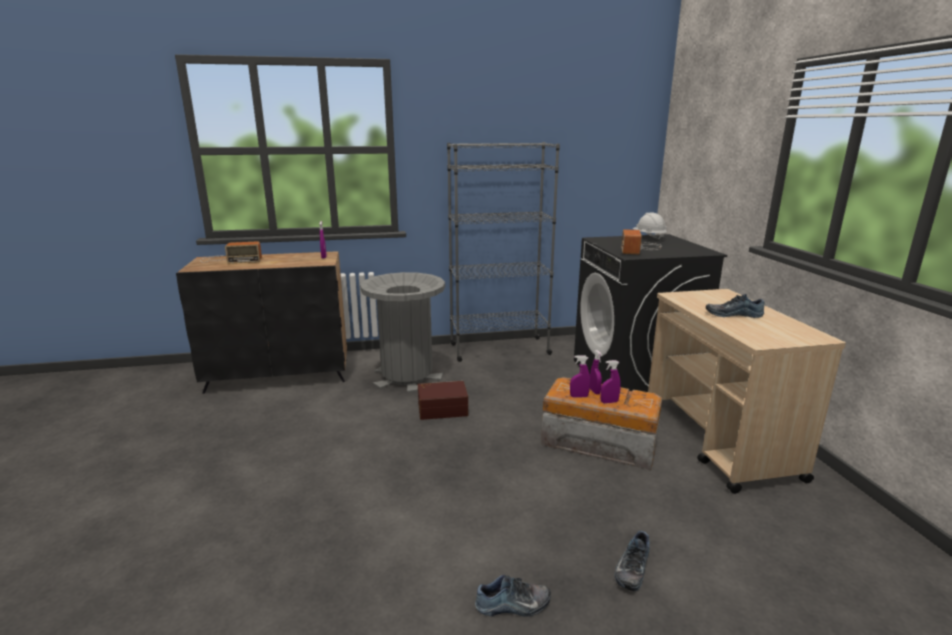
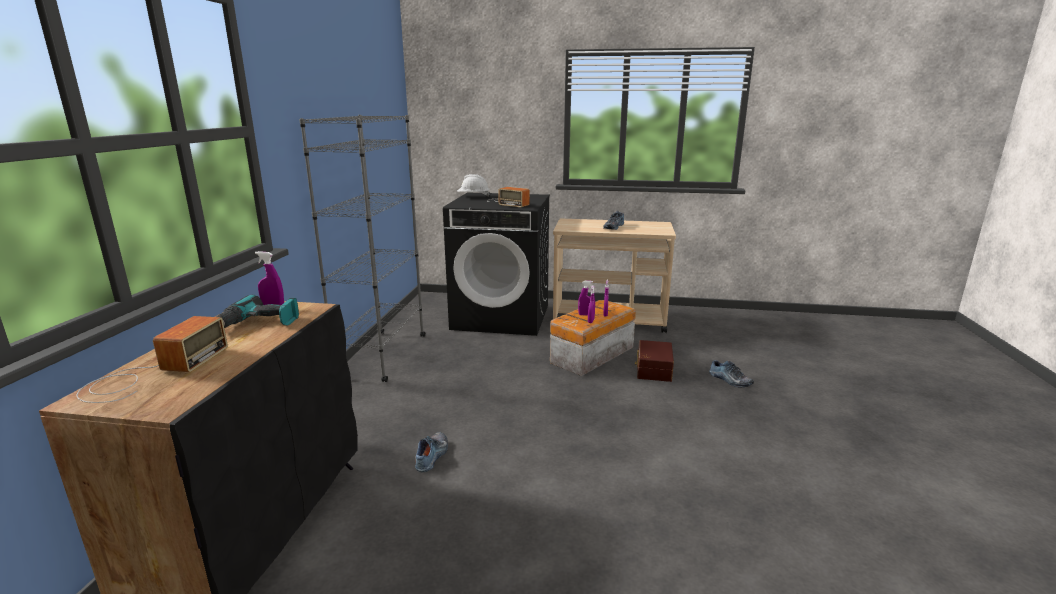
camera: 70 degrees left, 0 degrees up
grey trash can [360,272,445,393] -> none
brown storage box [418,381,468,420] -> brown storage box moved to [635,340,674,382]
shoe [475,574,551,617] -> shoe moved to [415,432,448,472]
none -> power drill [216,295,299,328]

